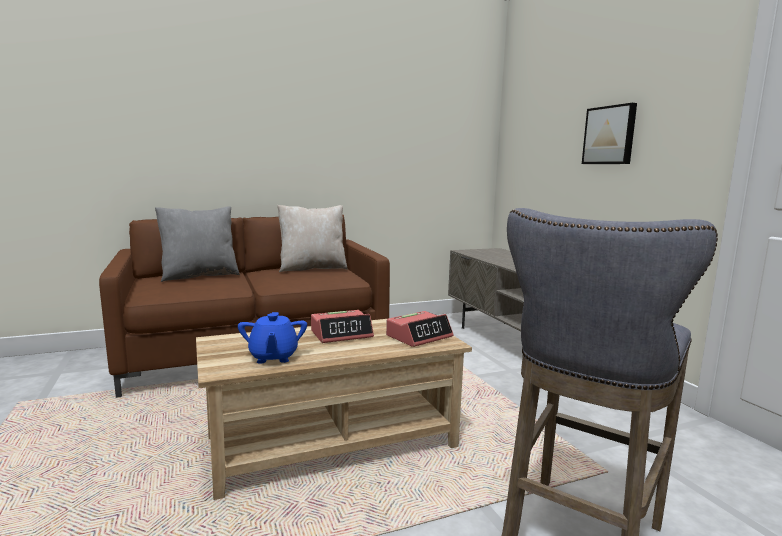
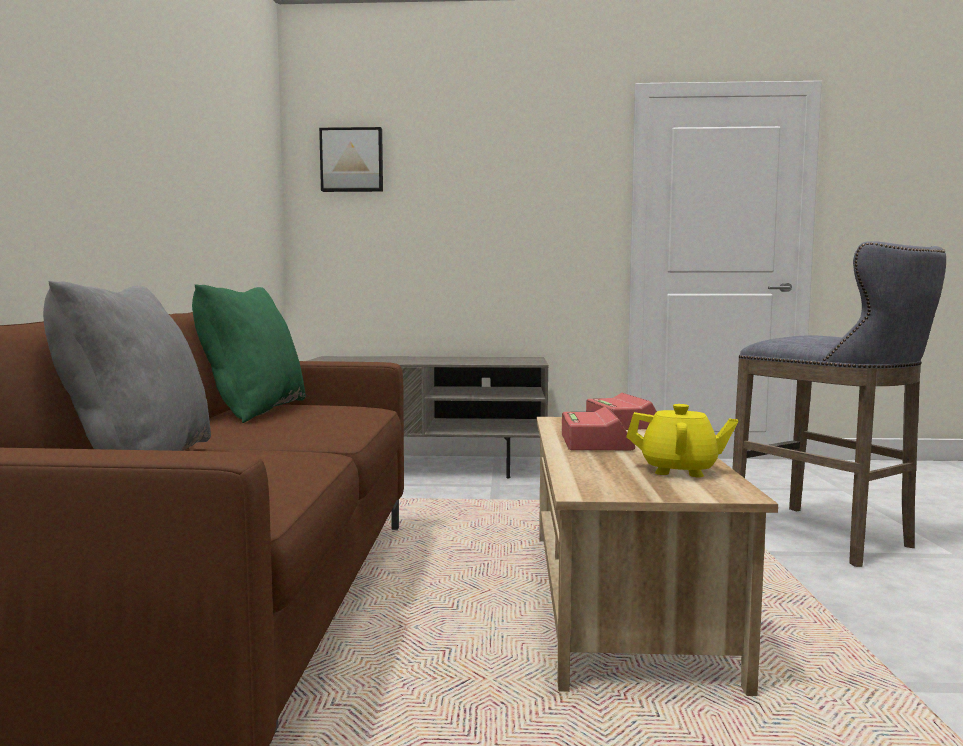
camera: 65 degrees left, 5 degrees down
blue teapot [238,312,307,364] -> yellow teapot [626,404,738,477]
beige pillow [277,205,348,272] -> green pillow [192,284,306,423]
picture [582,103,637,164] -> picture moved to [319,127,383,192]

